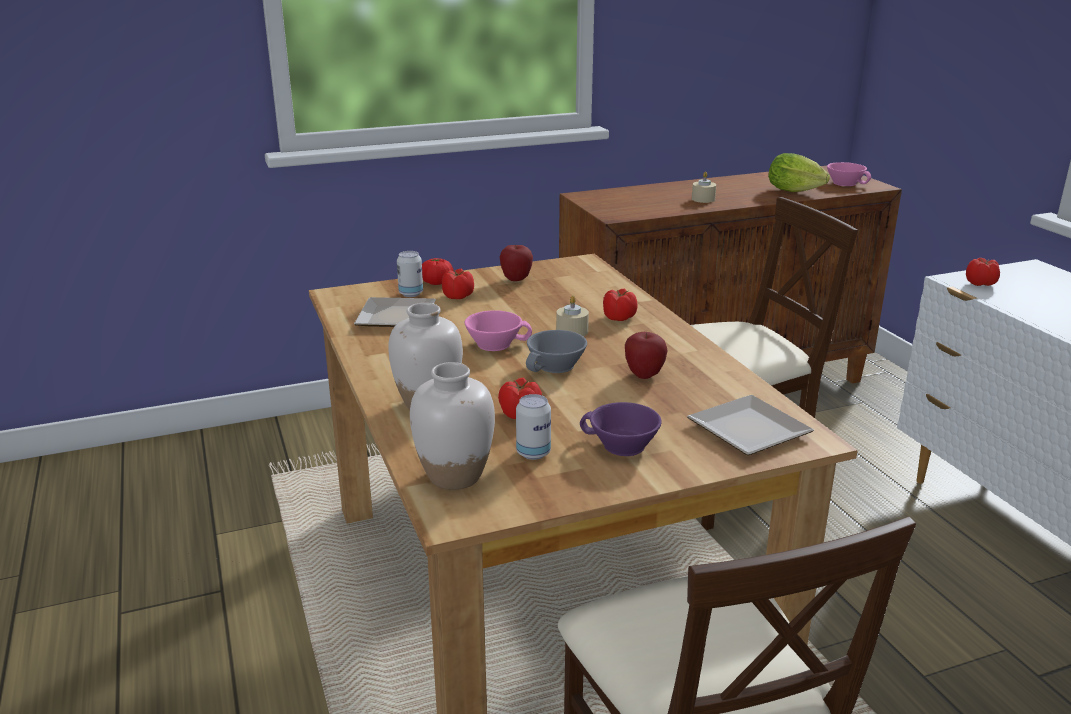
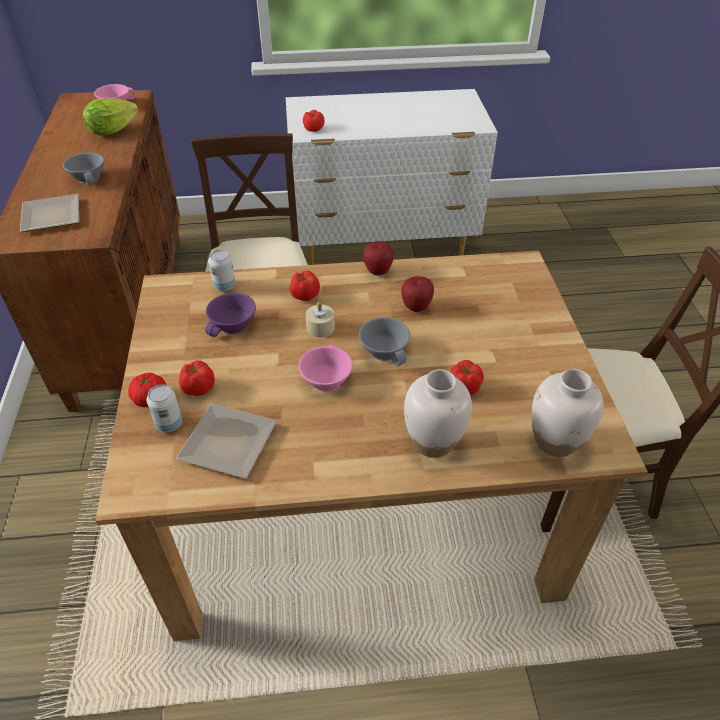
camera: 75 degrees left, 20 degrees up
apple [500,244,533,281] -> apple moved to [363,241,394,276]
can [516,394,551,460] -> can moved to [209,250,235,291]
purple cup [580,402,662,456] -> purple cup moved to [205,293,256,337]
plate [687,395,814,456] -> plate moved to [20,194,79,232]
beige candle [692,172,716,203] -> grey cup [63,152,104,186]

